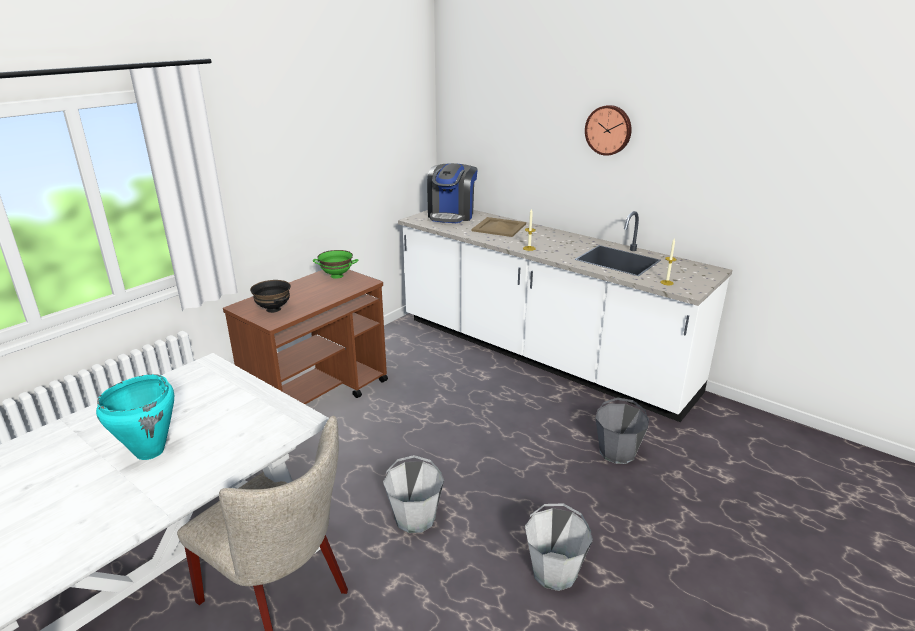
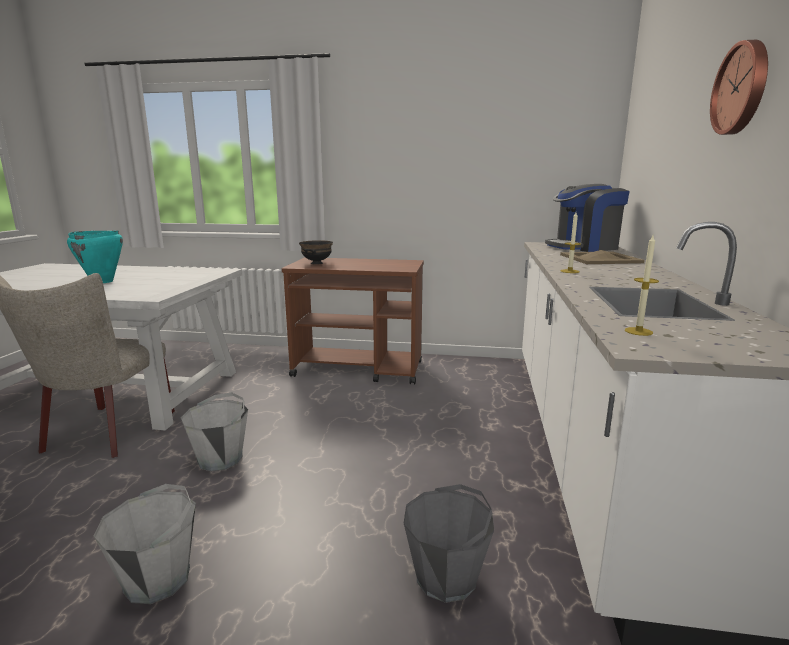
camera: 60 degrees right, 10 degrees down
green bowl [313,250,358,279] -> none

